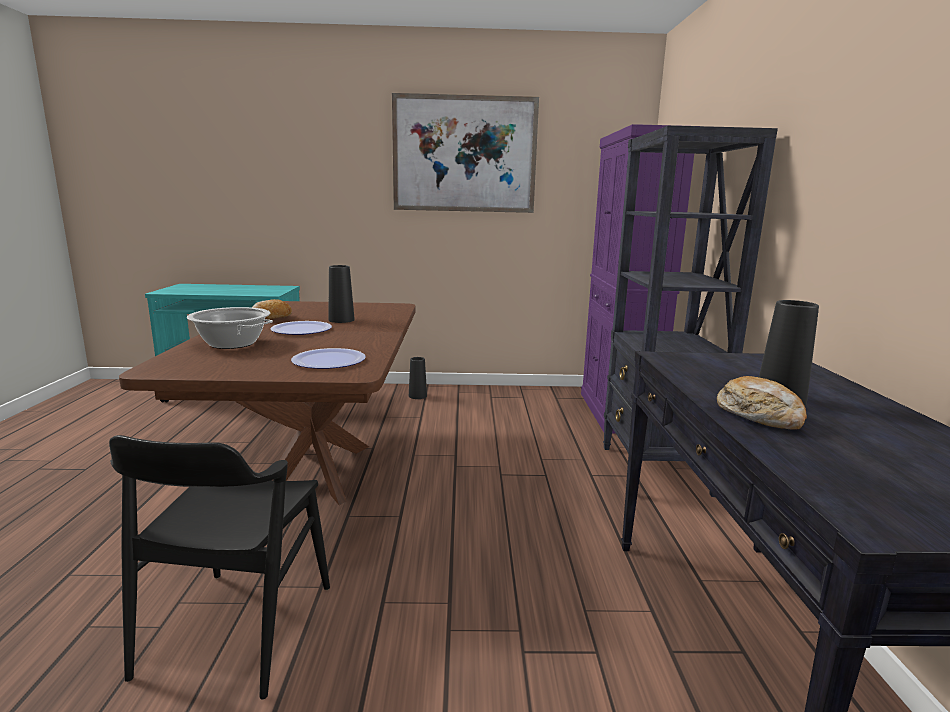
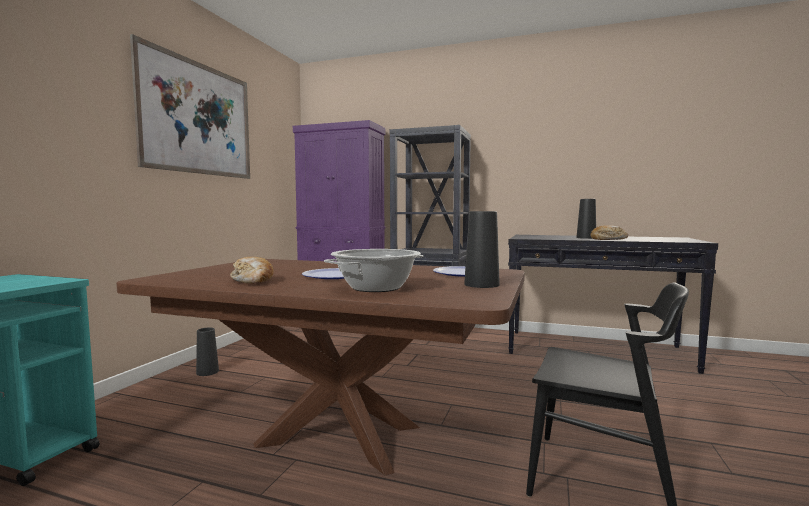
camera: 70 degrees left, 10 degrees down
black vase [328,265,355,323] -> black vase moved to [464,211,500,288]

